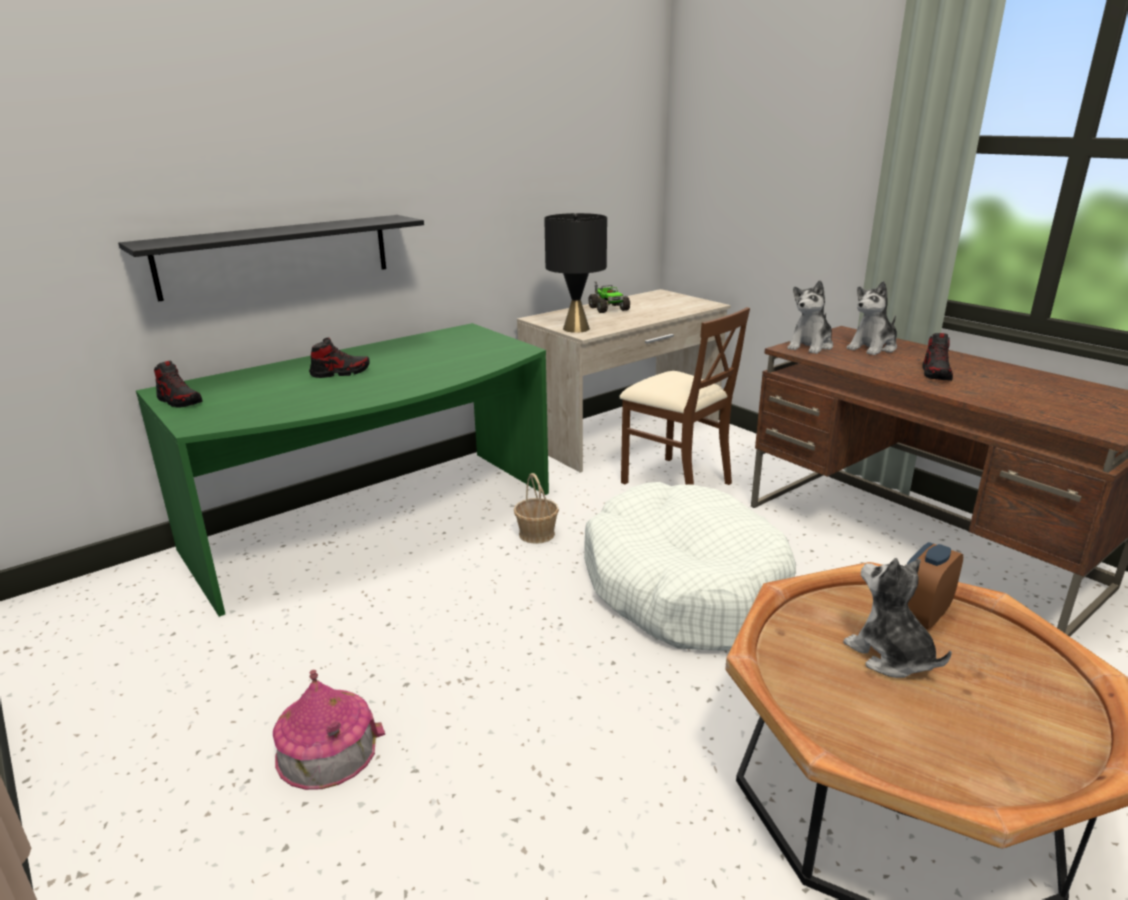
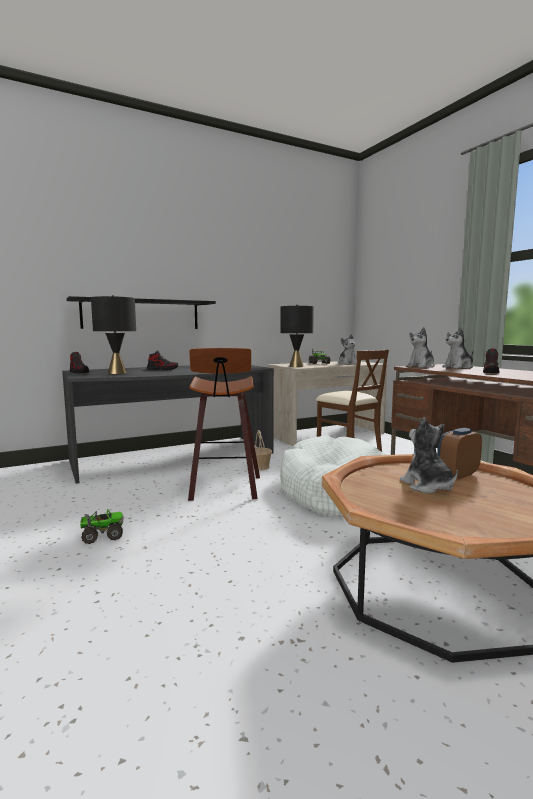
camera: 10 degrees right, 15 degrees down
green desk [136,323,549,617] -> grey desk [62,365,274,484]
toy house [273,670,385,790] -> toy truck [80,509,123,544]
none -> black table lamp [91,295,136,374]
none -> stool [188,348,260,501]
none -> plush toy [338,334,357,365]

